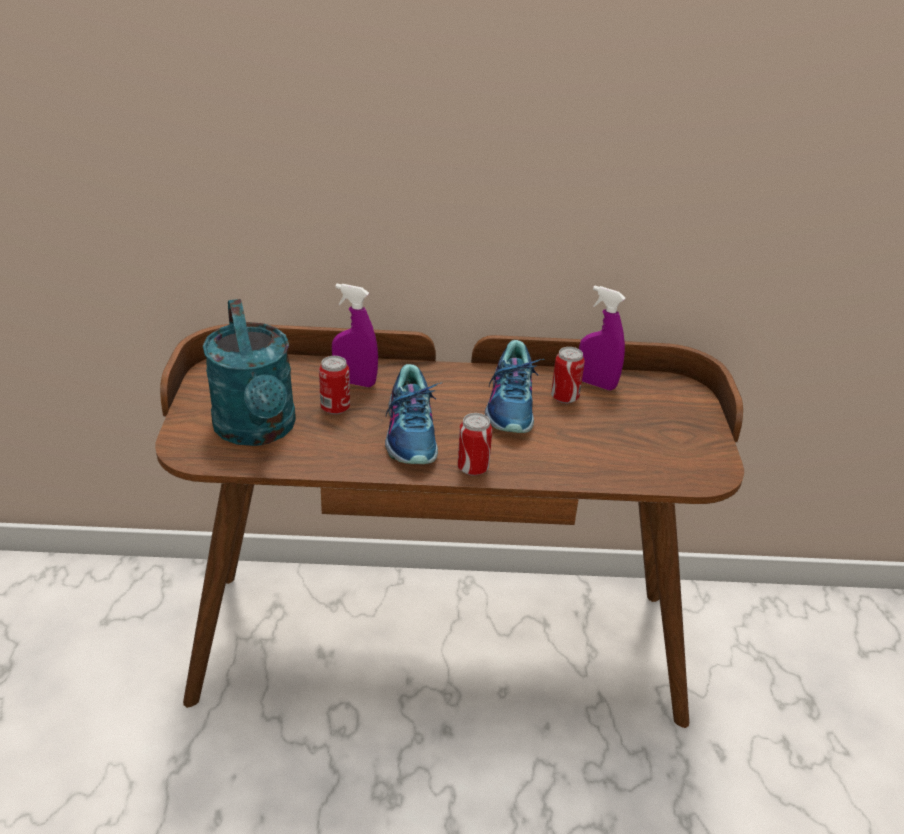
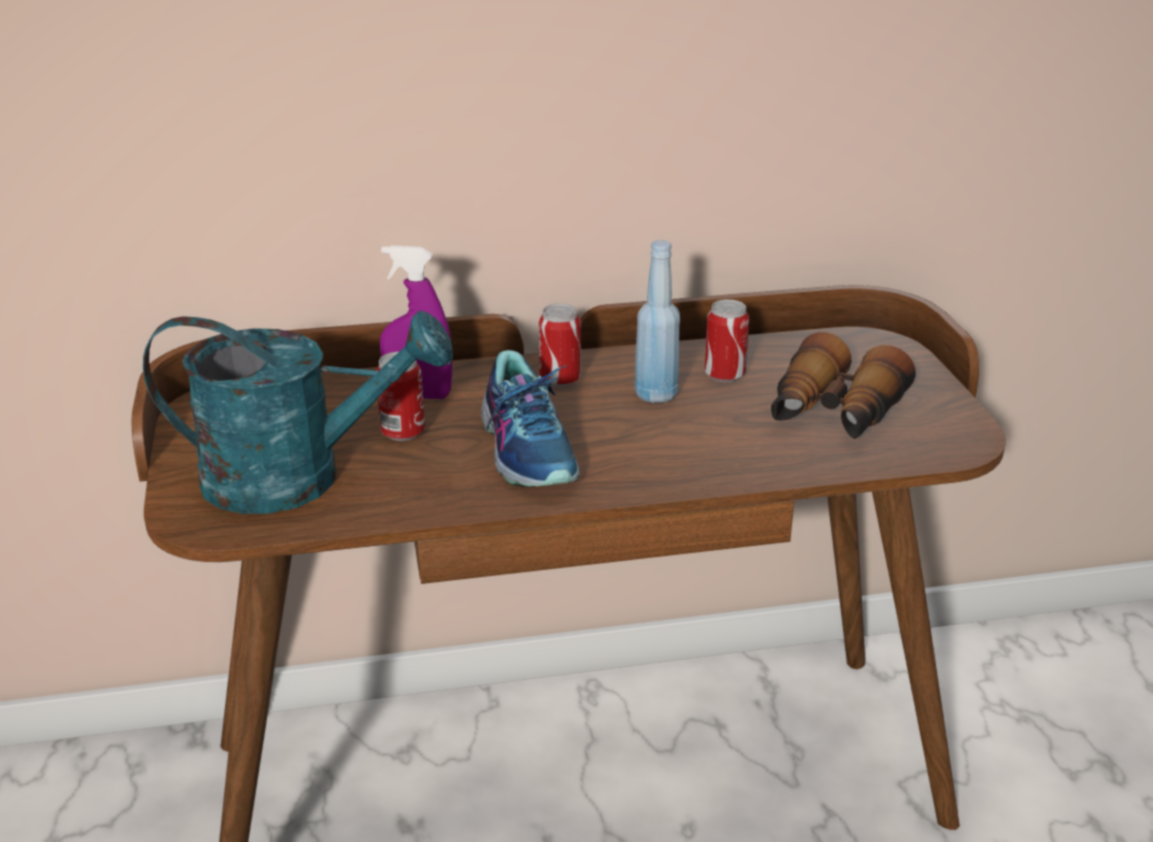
camera: 10 degrees left, 5 degrees down
turquoise watering can [203,299,296,446] -> turquoise watering can turned 60 degrees counterclockwise [143,311,453,514]
can [458,413,492,476] -> can moved to [539,303,581,387]
shoe [485,340,545,433] -> blue bottle [635,240,680,403]
purple spray bottle [579,286,626,390] -> none
none -> binoculars [771,332,916,439]

